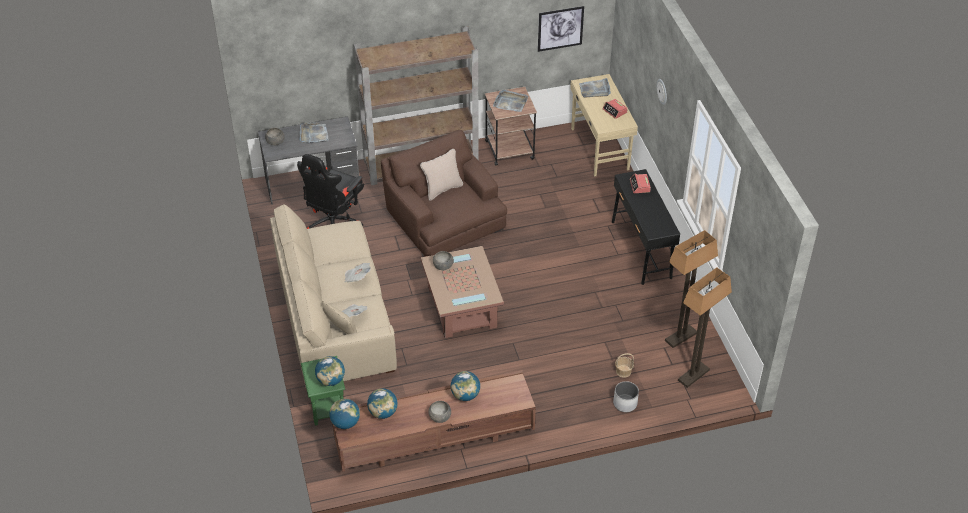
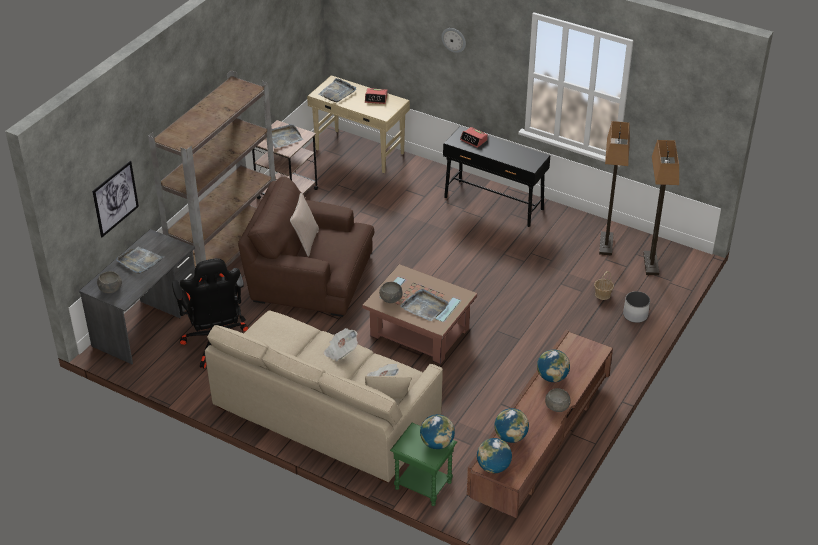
camera: 45 degrees left, 5 degrees down
picture [538,6,584,52] -> picture moved to [92,161,139,237]
none -> grey tray [400,289,449,321]

